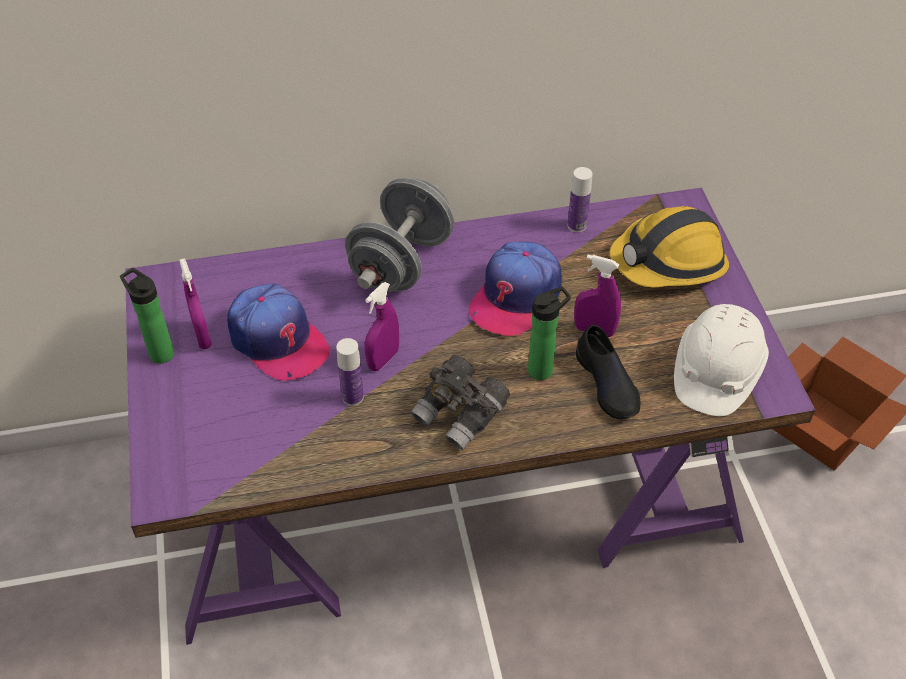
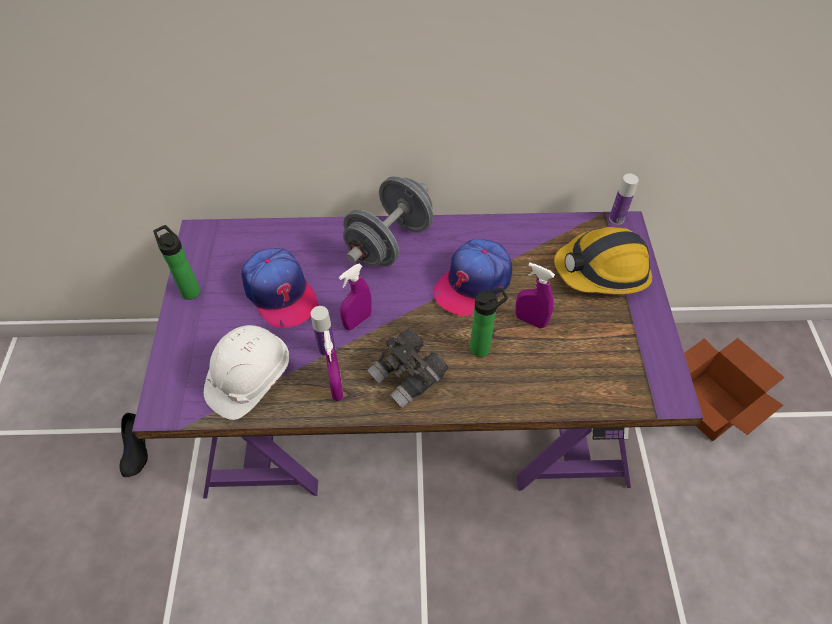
camera: 10 degrees right, 5 degrees up
purple spray bottle [179,258,212,349] -> purple spray bottle moved to [324,330,343,401]
bottle [567,167,593,232] -> bottle moved to [609,174,639,225]
black shoe [576,324,640,419] -> black shoe moved to [120,413,148,477]
white hard hat [674,304,769,416] -> white hard hat moved to [204,325,289,420]

